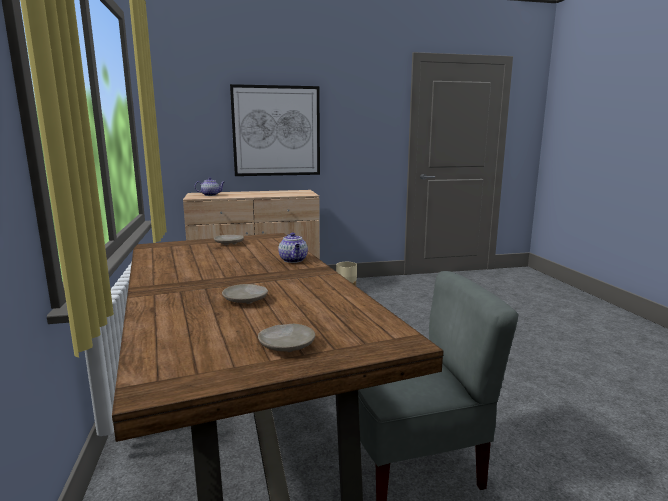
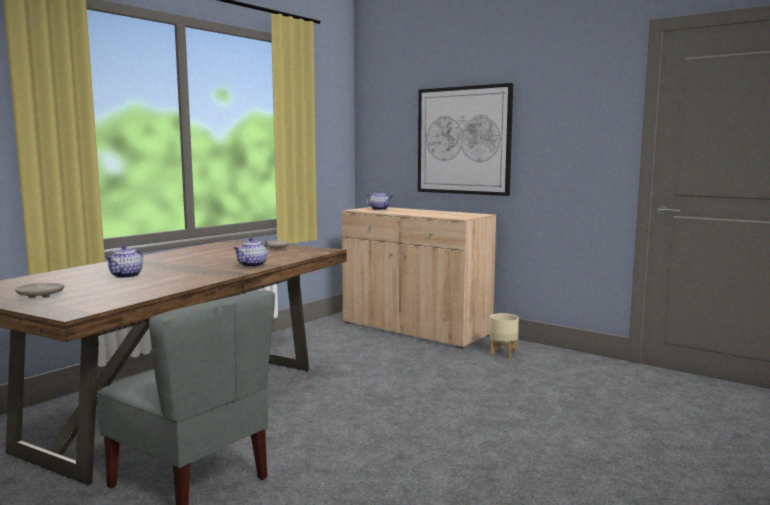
camera: 50 degrees right, 5 degrees down
beige plate [222,284,268,304] -> teapot [106,245,143,278]

